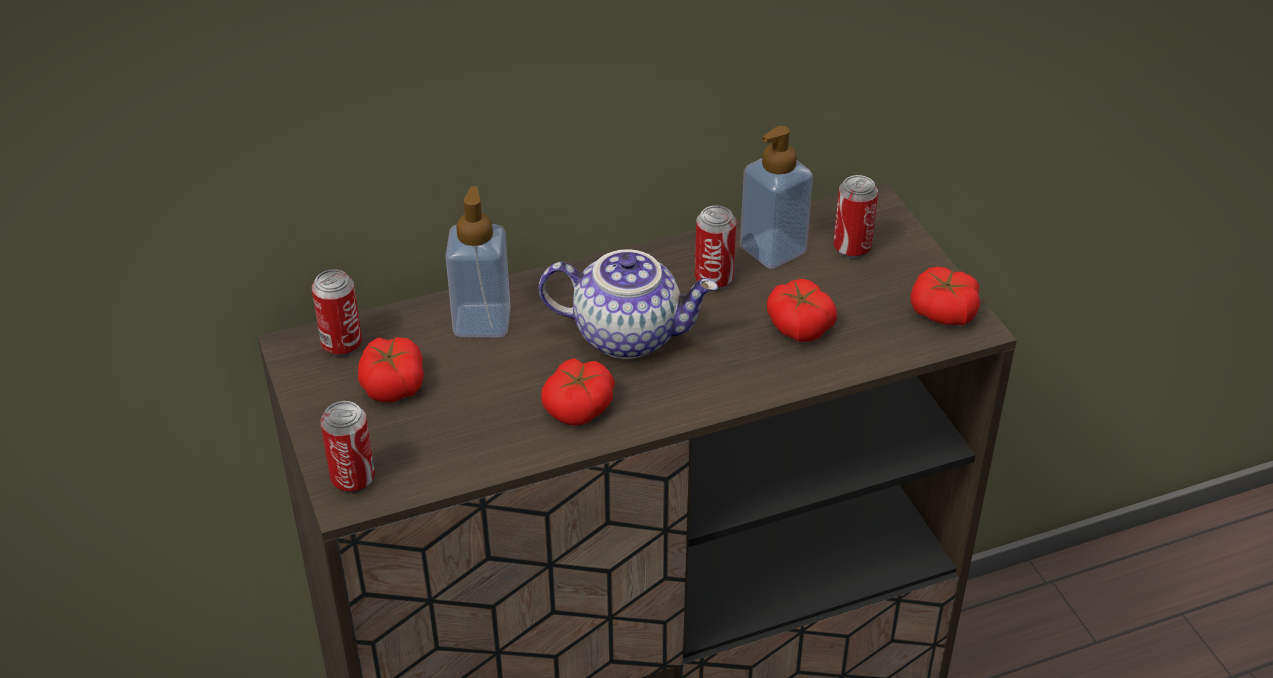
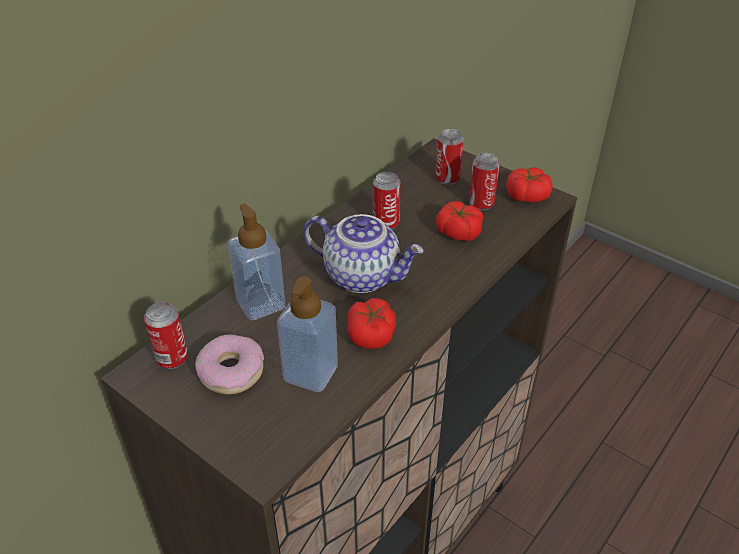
camera: 30 degrees left, 0 degrees up
can [320,401,375,493] -> can moved to [469,153,500,210]
tomato [358,337,424,402] -> donut [195,335,264,394]
teapot [539,249,718,359] -> teapot turned 45 degrees clockwise [303,214,424,293]
soap dispenser [740,126,813,269] -> soap dispenser moved to [277,276,338,392]

